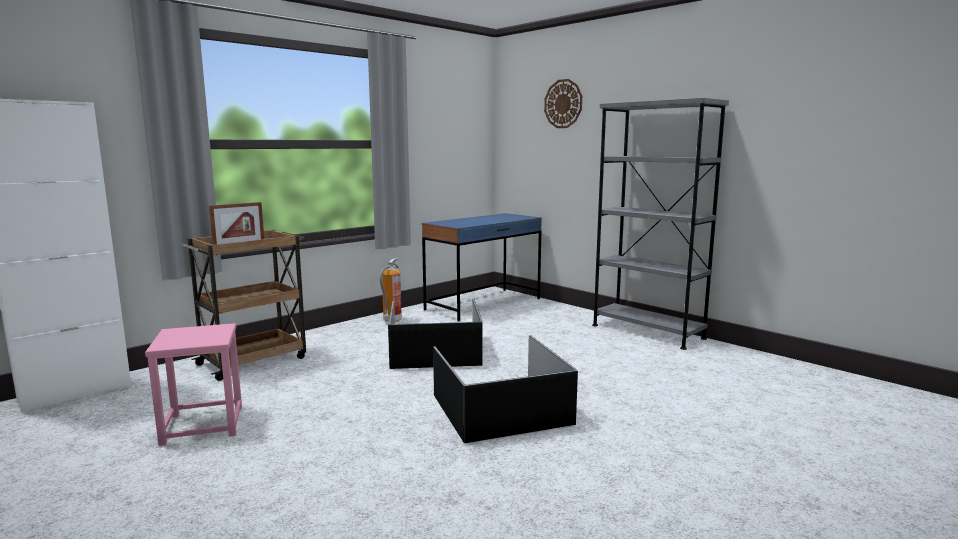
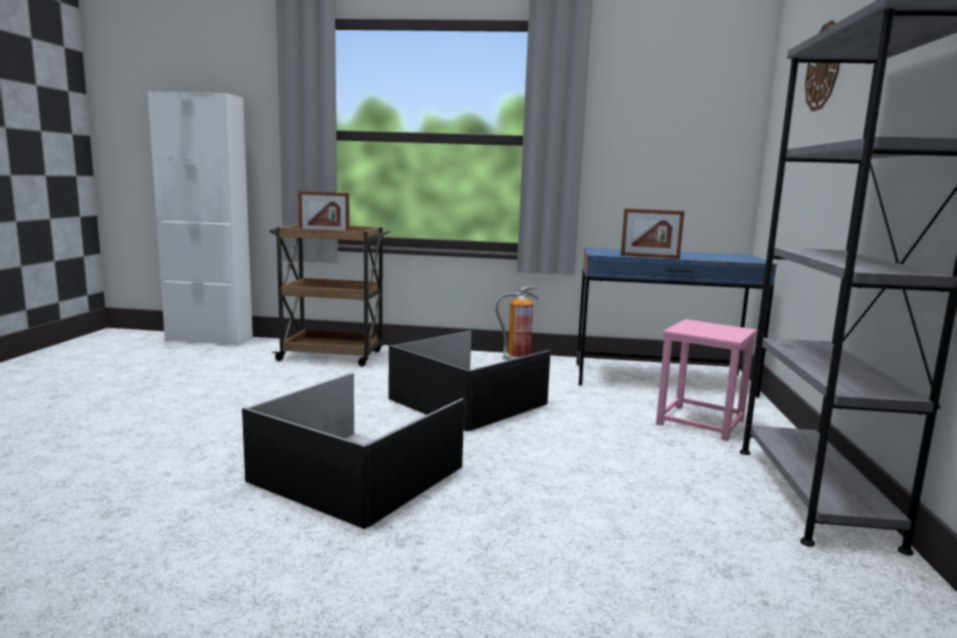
camera: 50 degrees right, 0 degrees up
pink stool [145,323,242,446] -> pink stool moved to [656,319,757,441]
none -> picture frame [621,209,684,259]

